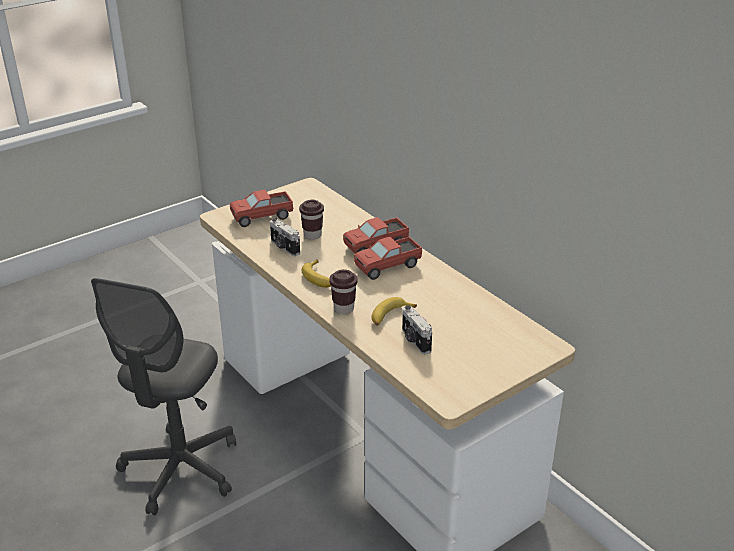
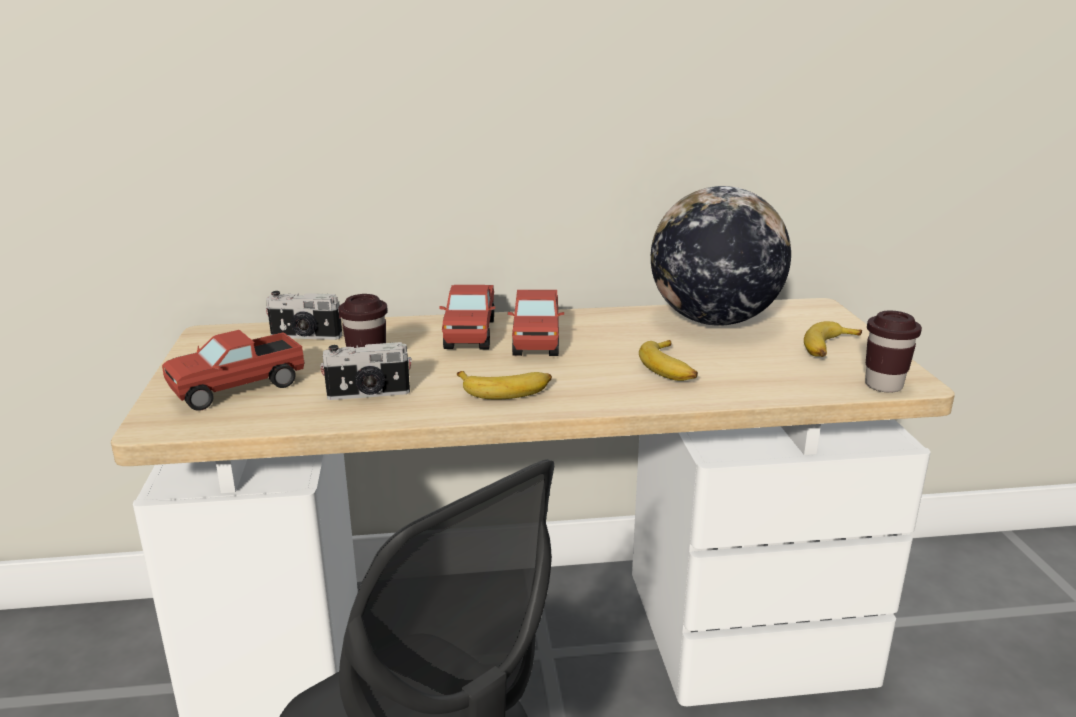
camera: 60 degrees left, 10 degrees down
toy truck [230,190,293,227] -> toy truck turned 45 degrees clockwise [162,330,305,411]
brown cup [329,269,358,314] -> brown cup moved to [865,311,922,393]
camera [402,305,432,354] -> camera moved to [266,291,342,340]
none -> globe [651,186,791,326]
none -> banana [804,321,862,357]

